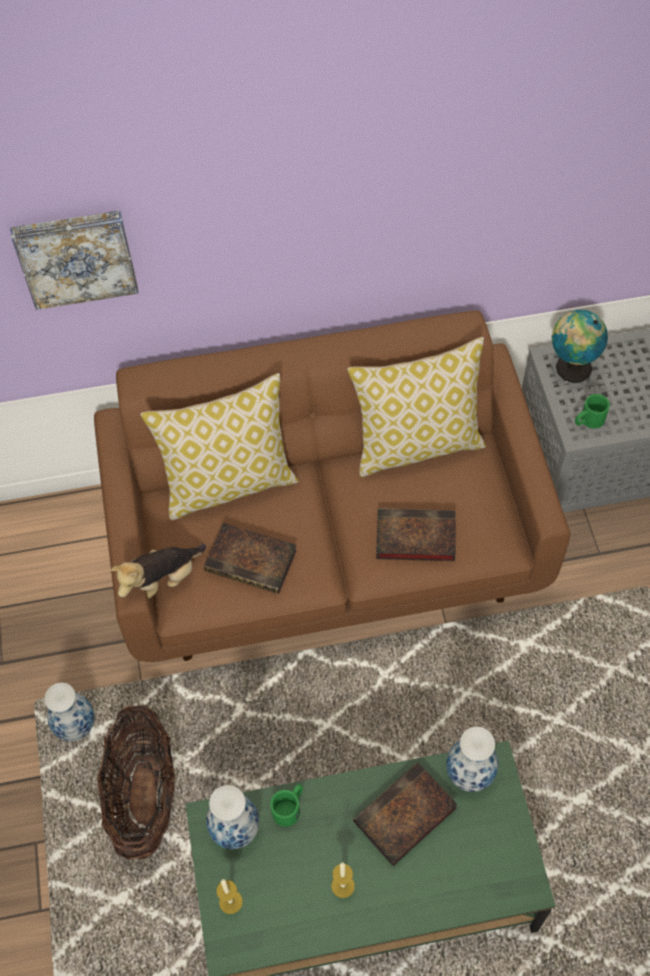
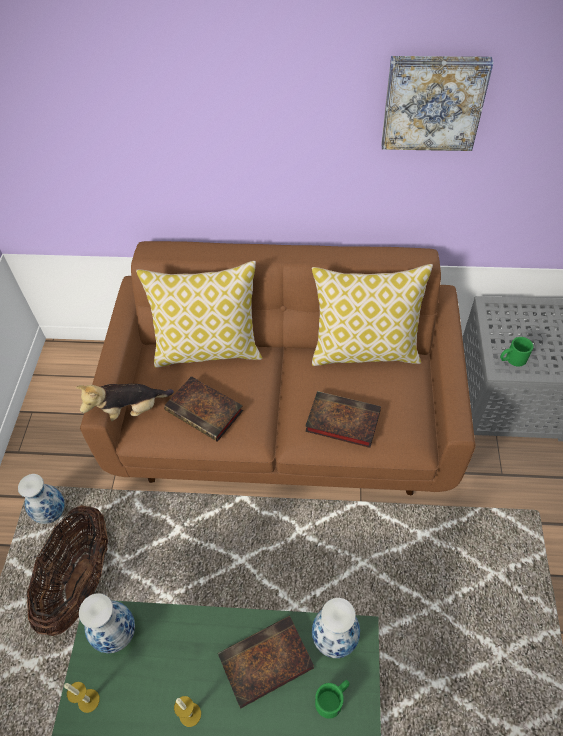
camera: 15 degrees right, 5 degrees down
picture [10,211,138,310] -> picture moved to [382,56,493,151]
green mug [270,784,303,827] -> green mug moved to [315,680,350,719]
globe [552,310,608,383] -> none

